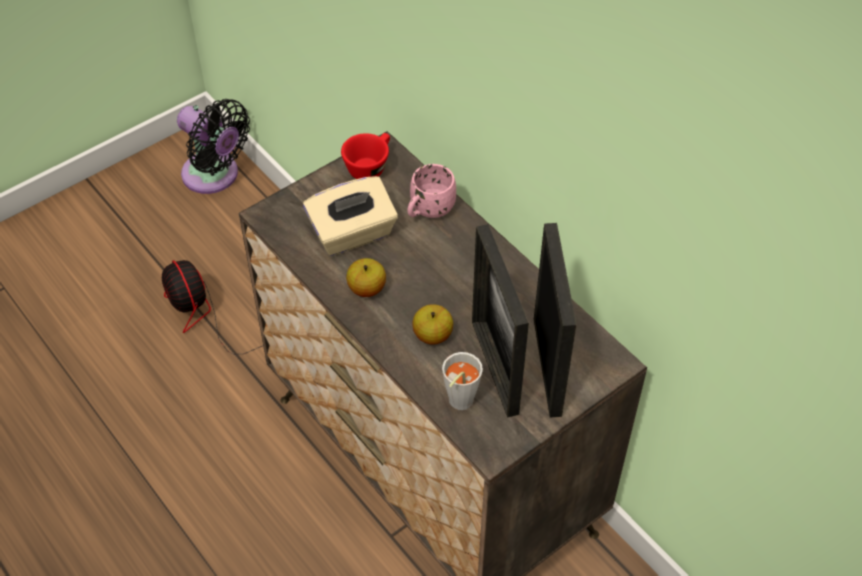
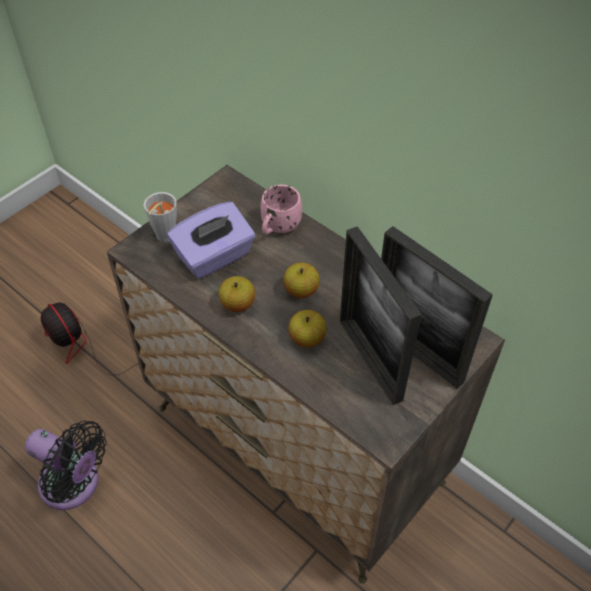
camera: 10 degrees left, 0 degrees up
black fan [177,99,250,194] -> black fan moved to [25,421,106,510]
beige tissue box [303,176,398,256] -> purple tissue box [167,202,255,279]
red cup [341,133,390,179] -> none
grey cup [442,352,483,410] -> grey cup moved to [144,192,177,242]
picture frame [534,223,577,418] -> picture frame turned 150 degrees clockwise [381,226,493,389]
none -> apple [283,263,320,298]

